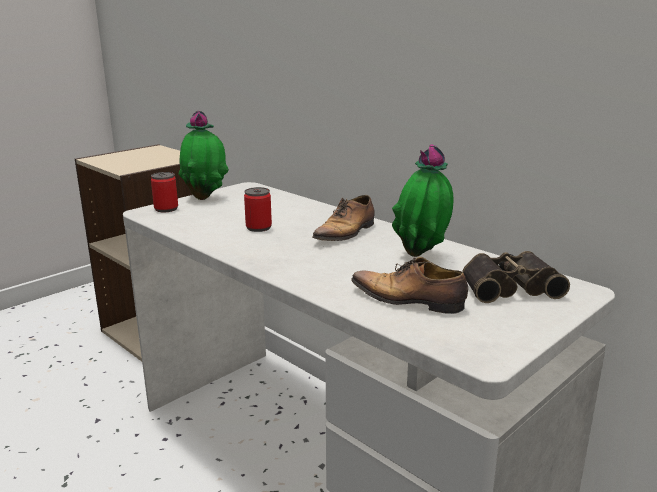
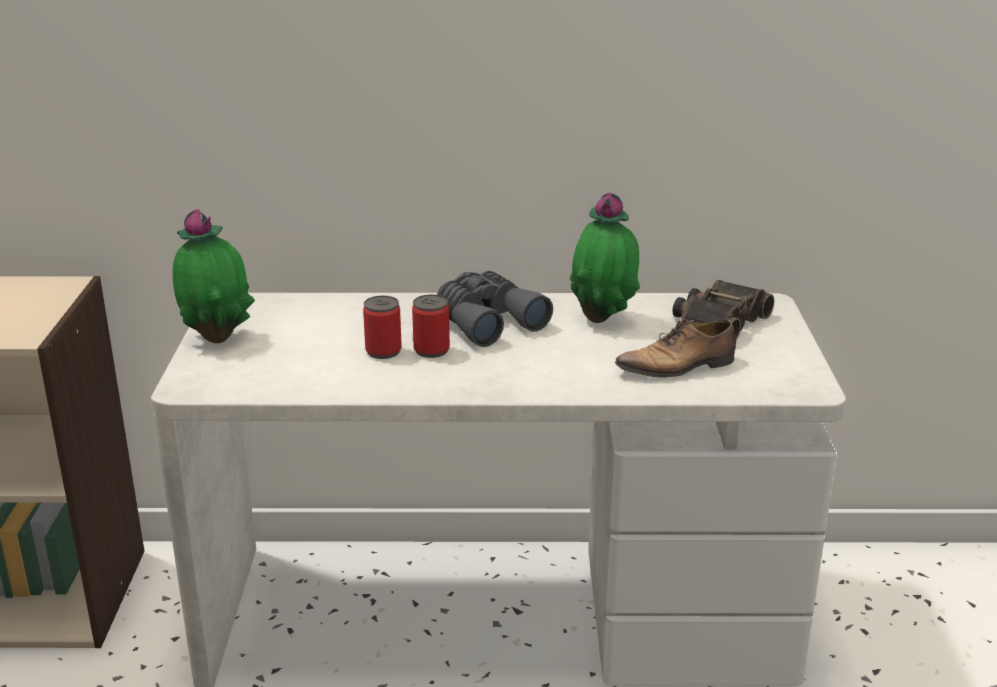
camera: 45 degrees left, 5 degrees up
can [151,172,178,212] -> can moved to [412,294,450,358]
shoe [312,195,374,241] -> grey binoculars [436,271,553,347]

